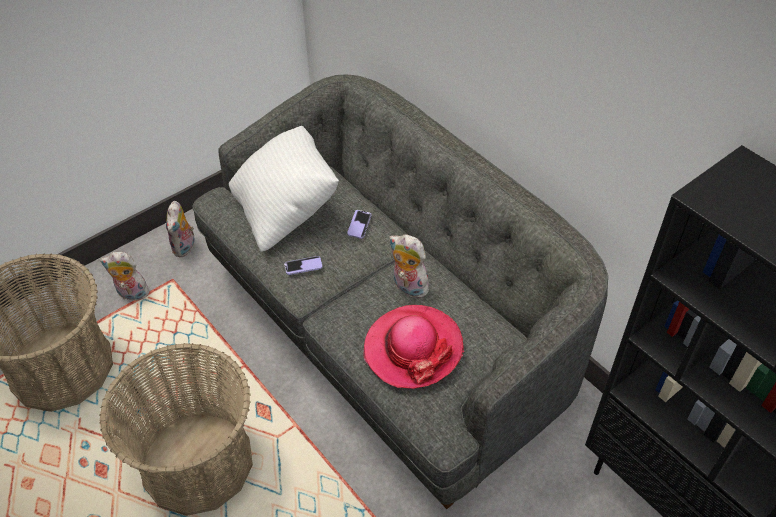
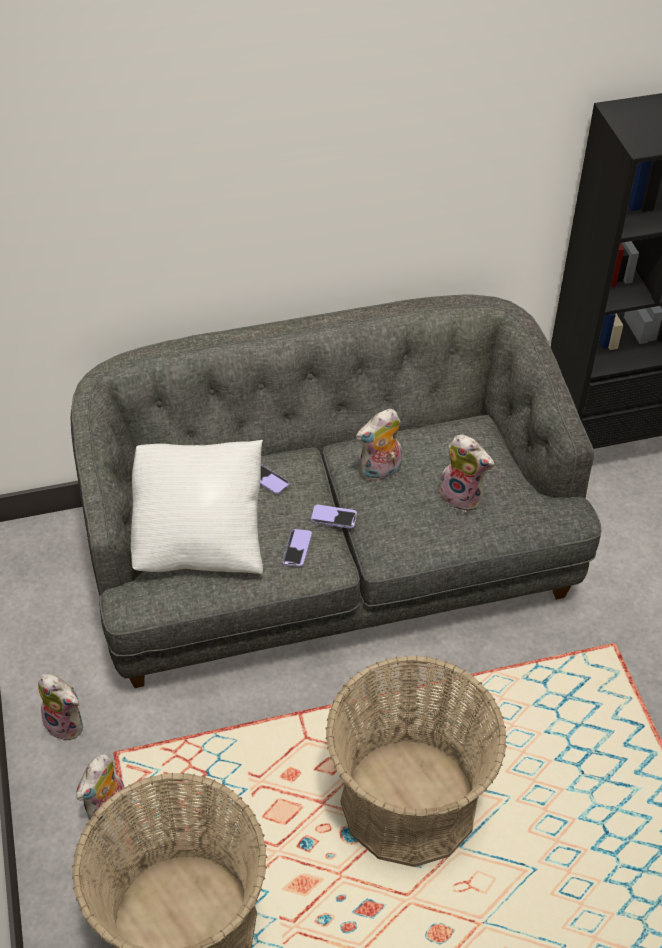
camera: 65 degrees left, 0 degrees up
hat [363,305,464,389] -> plush toy [439,434,494,512]
none -> phone [311,505,357,529]

